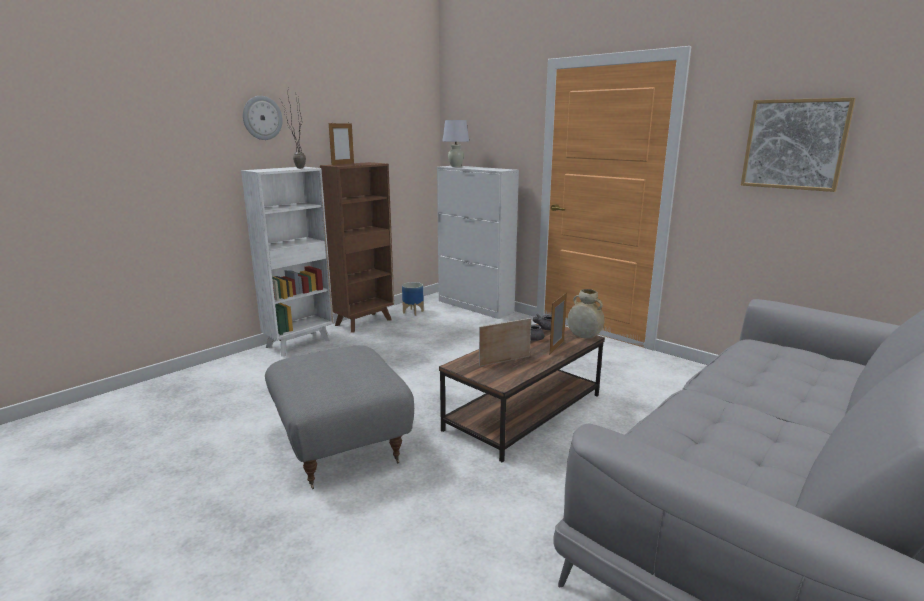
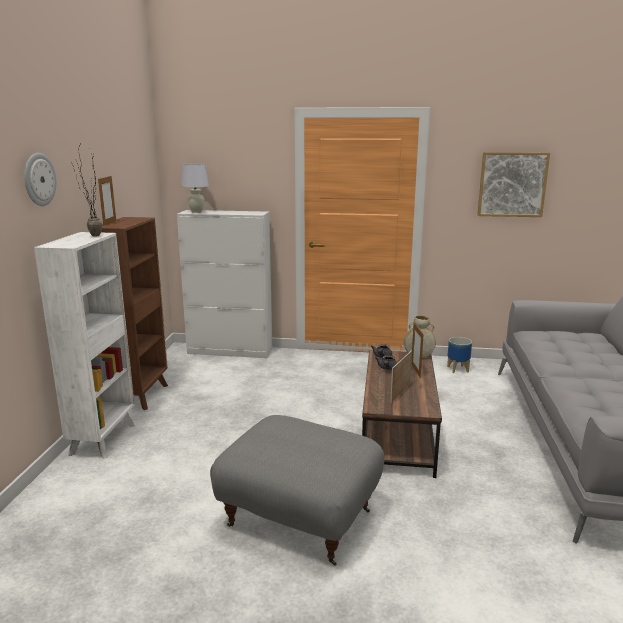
camera: 35 degrees left, 0 degrees up
planter [402,282,424,316] -> planter moved to [447,337,472,373]

